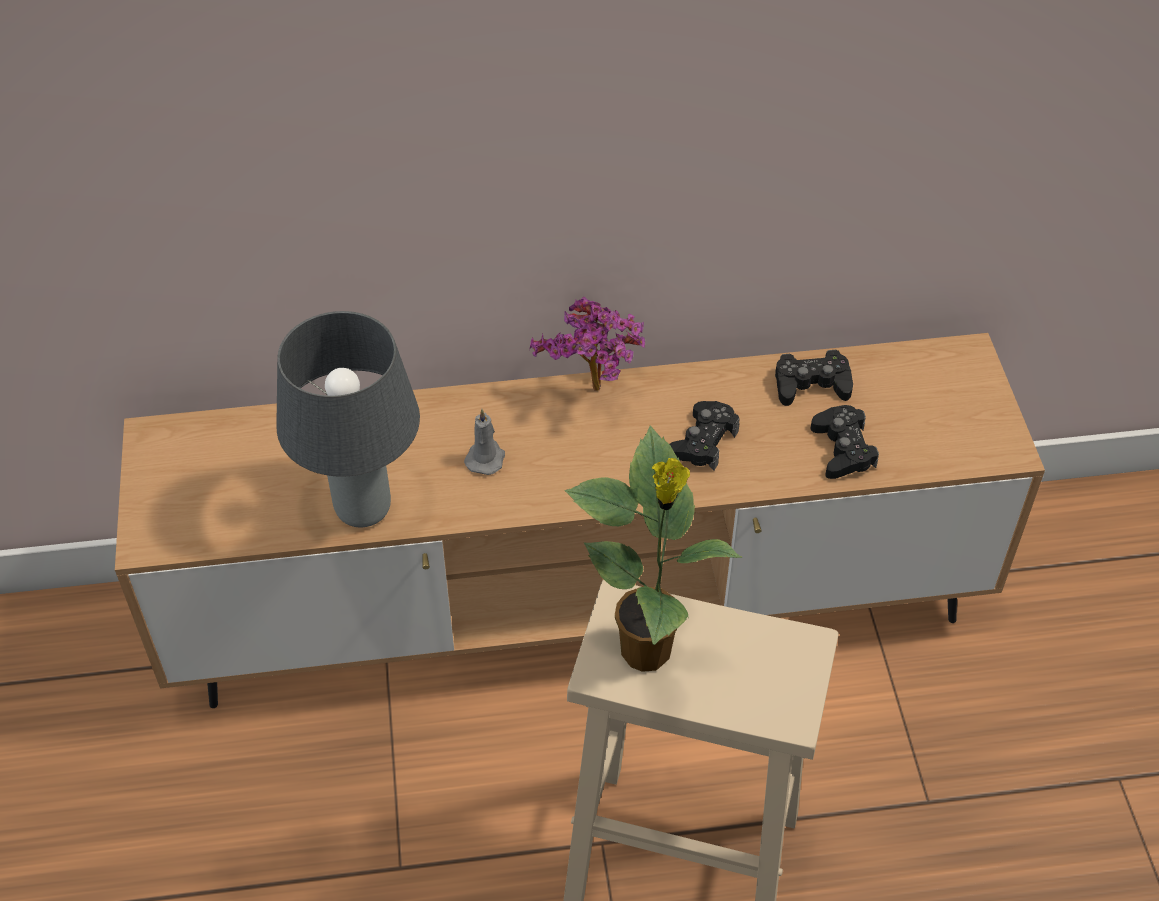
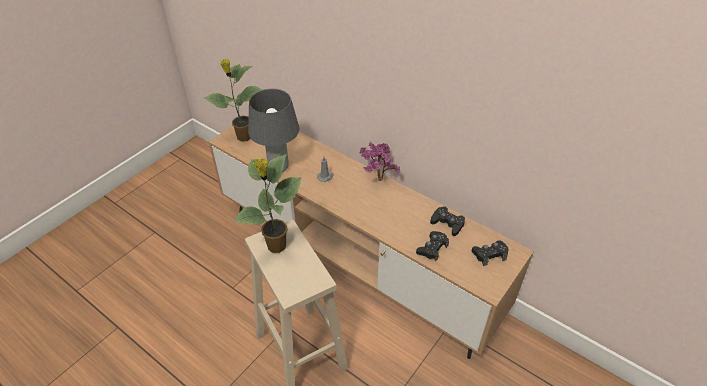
camera: 45 degrees right, 5 degrees down
black game controller [669,401,740,471] -> black game controller moved to [472,241,509,266]
none -> potted plant [204,59,264,142]

